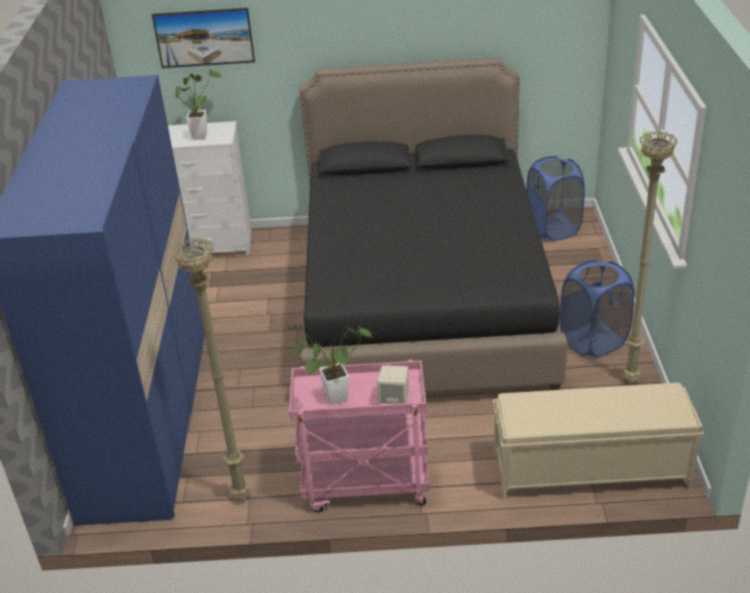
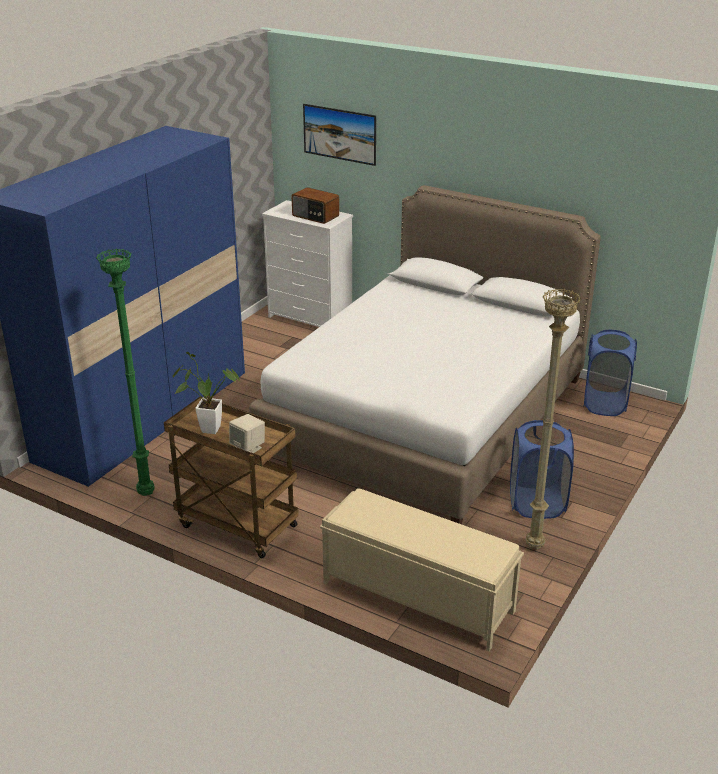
camera: 30 degrees right, 5 degrees down
beige floor lamp [172,237,250,501] -> green floor lamp [96,248,155,496]
potted plant [175,69,222,140] -> radio [292,187,339,224]
pink cart [289,359,429,512] -> brown cart [164,397,299,558]
black bed [300,57,568,392] -> white bed [249,185,601,524]

